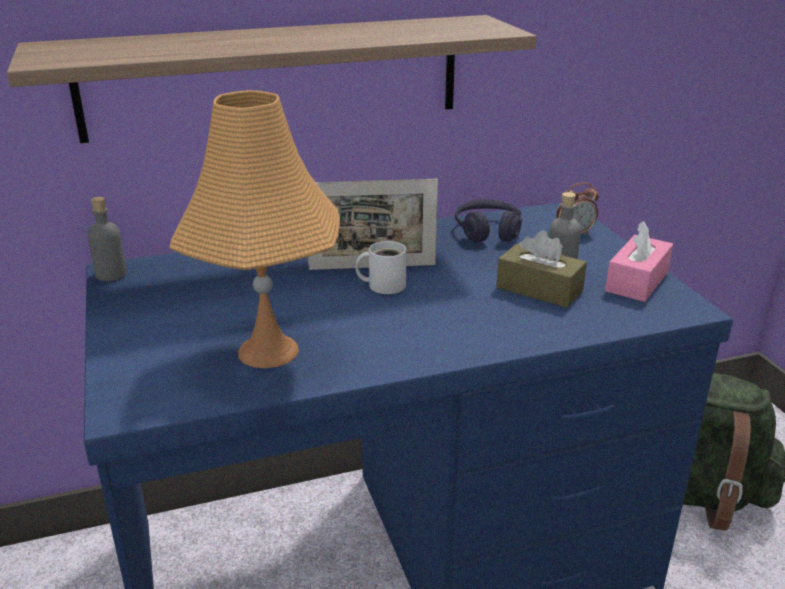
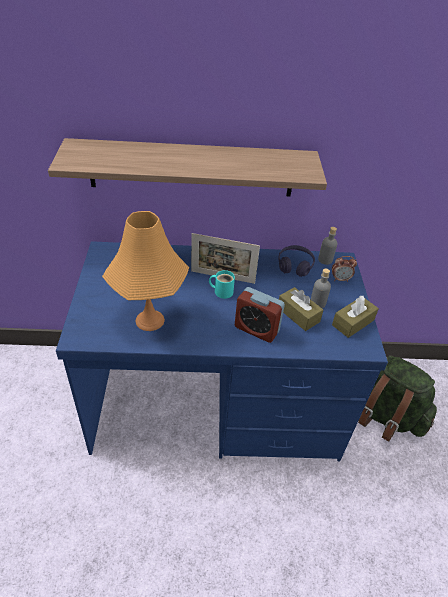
camera: 15 degrees right, 15 degrees up
grey bottle [87,197,127,281] -> grey bottle moved to [318,227,337,265]
white mug [355,241,406,294] -> turquoise mug [209,270,235,299]
pink tissue box [605,221,673,302] -> brown tissue box [332,296,379,338]
none -> alarm clock [235,287,285,343]

